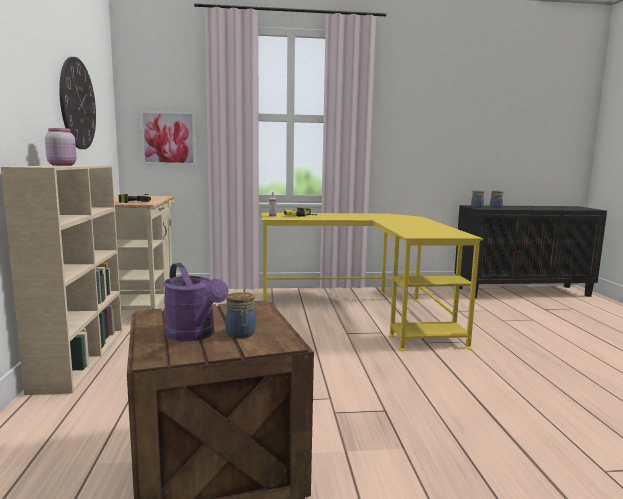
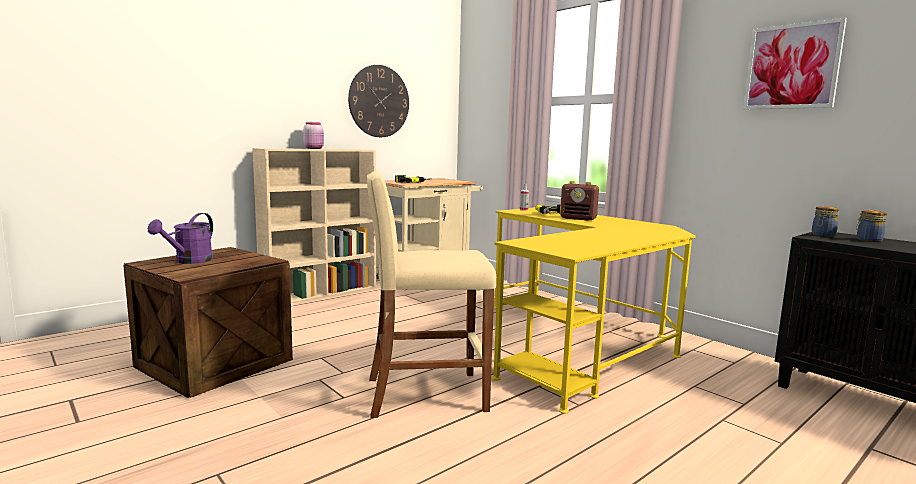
camera: 55 degrees right, 0 degrees up
picture [140,111,196,165] -> picture moved to [743,17,847,109]
jar [226,292,256,338] -> none
none -> beige stool [367,171,496,418]
none -> radio [560,181,599,221]

